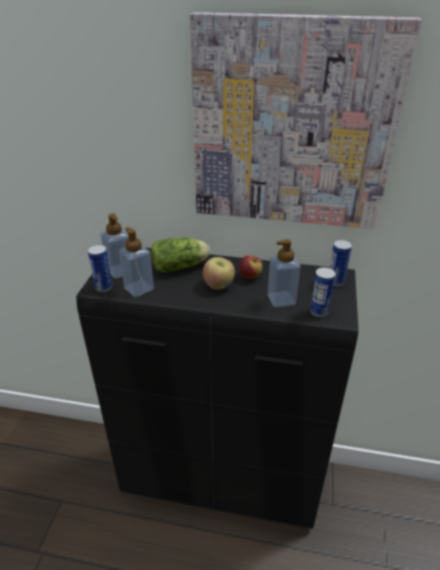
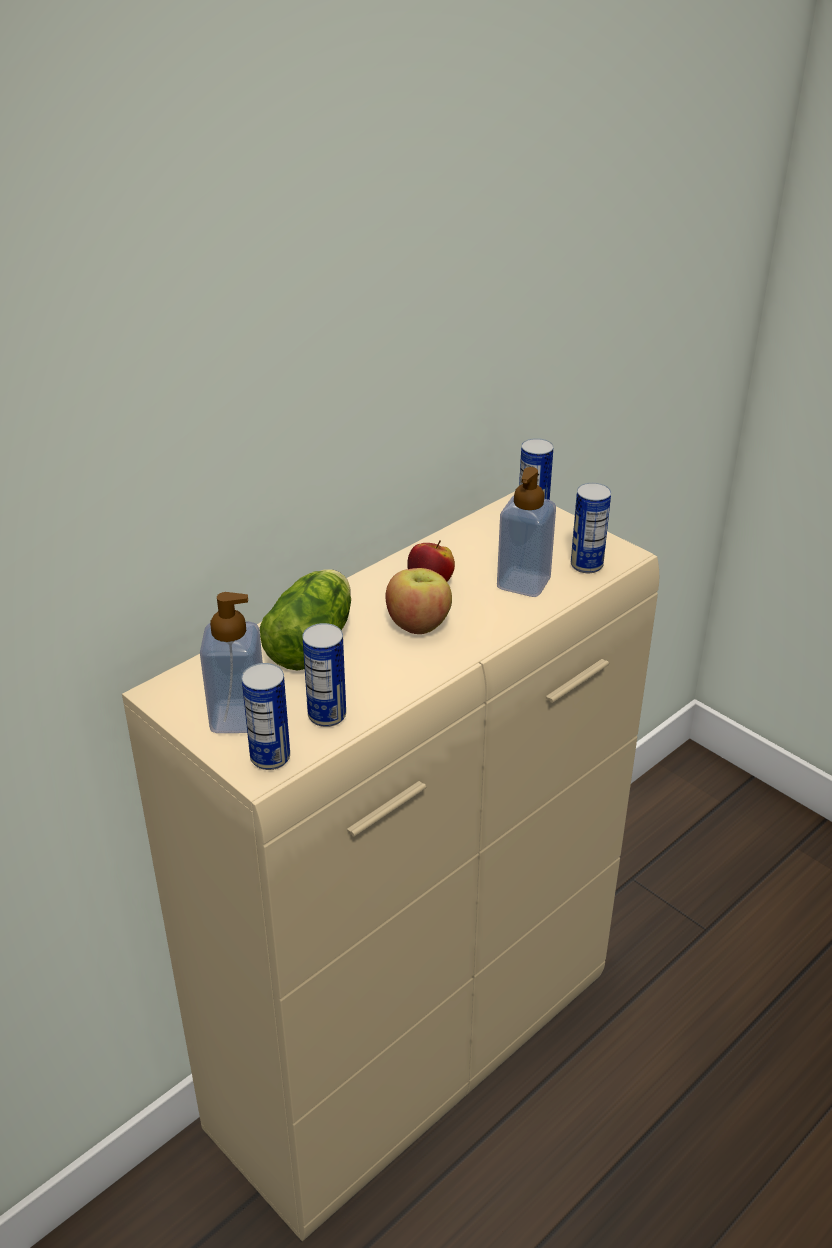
camera: 55 degrees left, 0 degrees up
black cabinet [76,248,359,529] -> beige cabinet [122,491,659,1241]
soap dispenser [119,227,154,297] -> can [302,623,346,727]
picture [190,12,422,229] -> none

